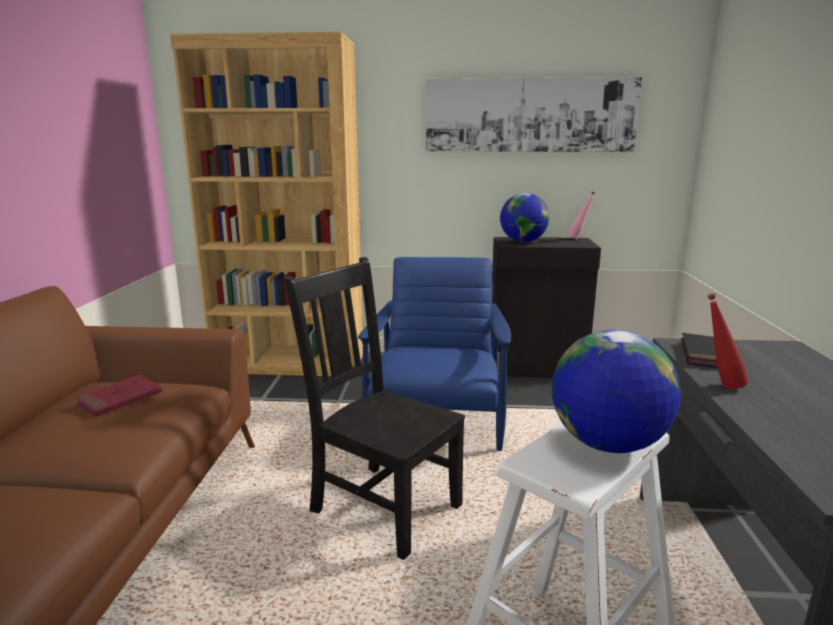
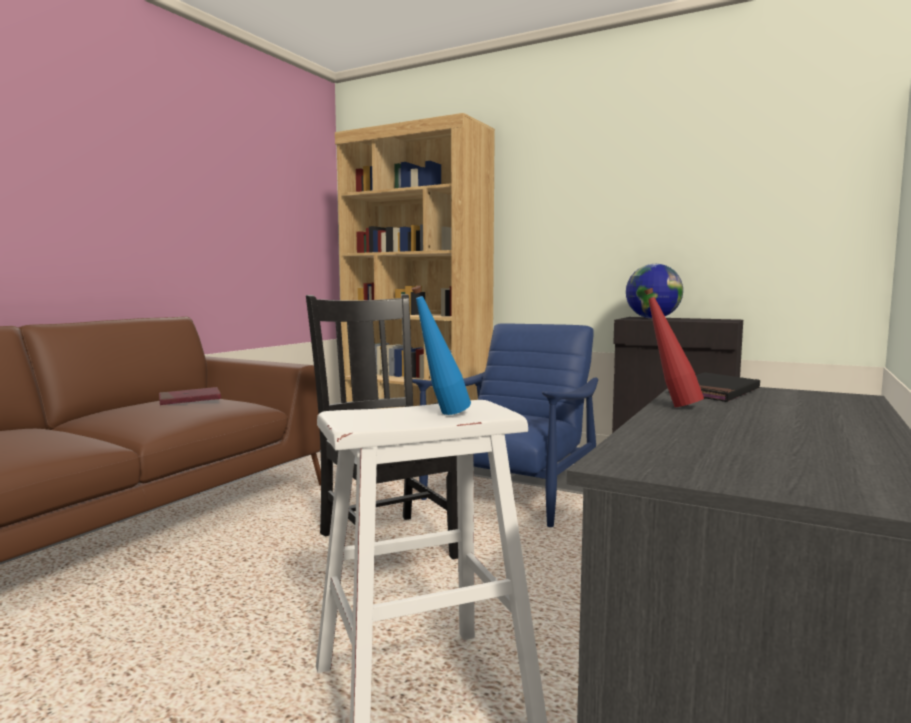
camera: 25 degrees right, 10 degrees down
picture [426,77,642,152] -> none
globe [552,330,681,453] -> blue bottle [412,286,471,415]
pink bottle [566,192,595,239] -> none

